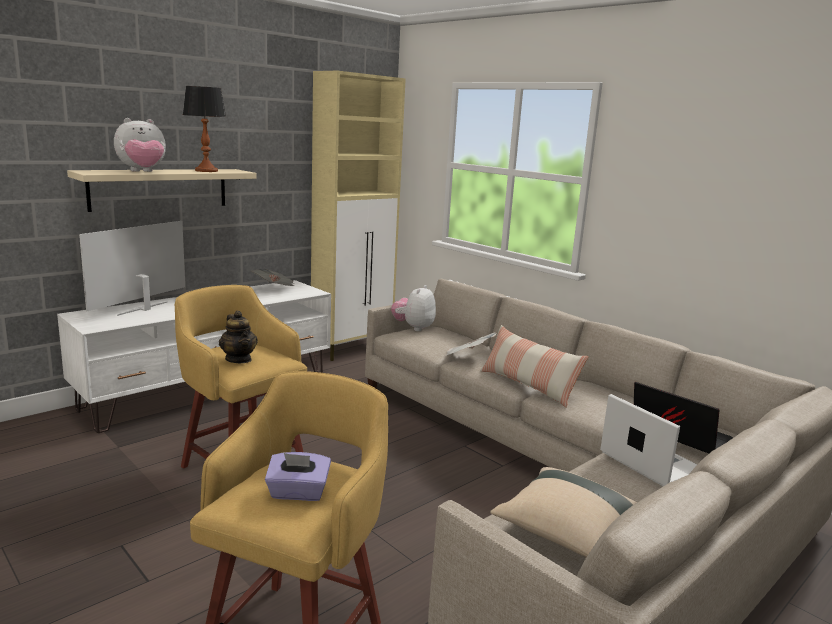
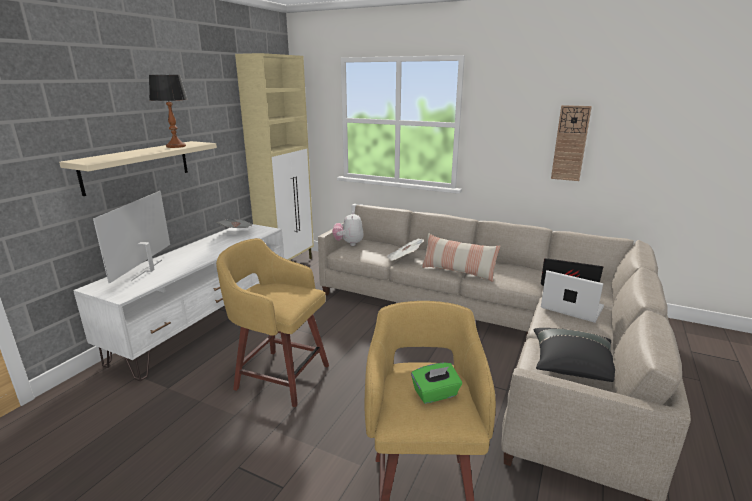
camera: 20 degrees left, 5 degrees up
plush toy [114,118,166,172] -> none
teapot [219,311,258,363] -> none
purple tissue box [265,452,331,501] -> green tissue box [411,363,462,404]
beige pillow [490,467,637,557] -> black pillow [533,328,615,382]
none -> wall clock [551,105,592,181]

